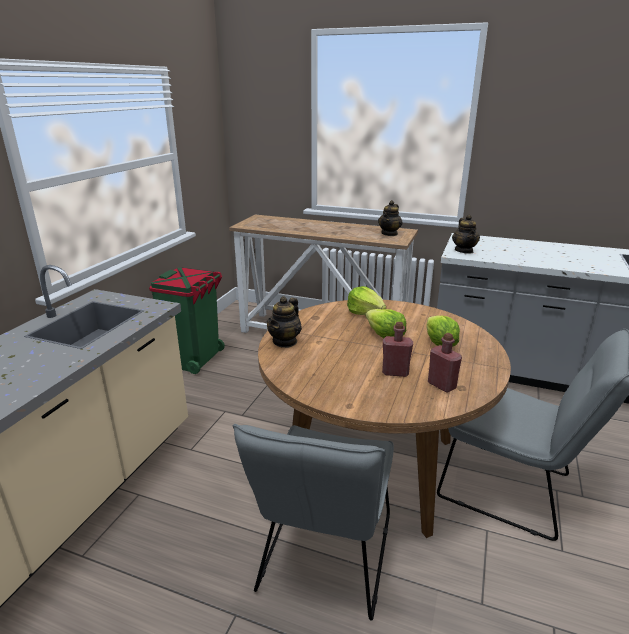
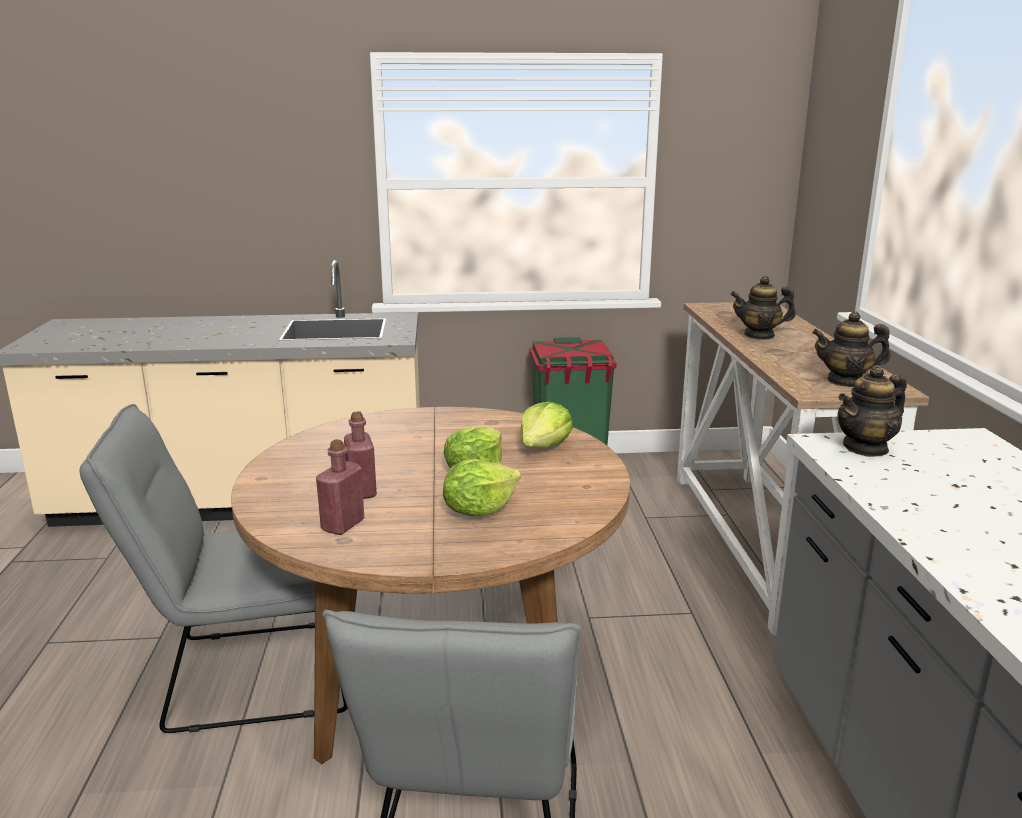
camera: 65 degrees right, 5 degrees down
teapot [267,296,302,348] -> teapot moved to [730,276,796,340]

